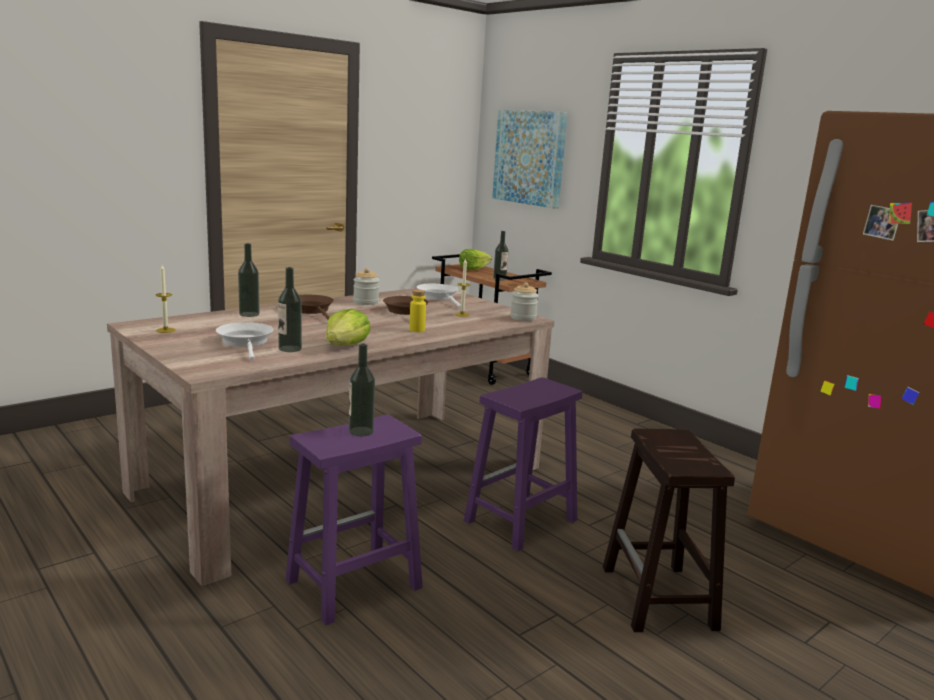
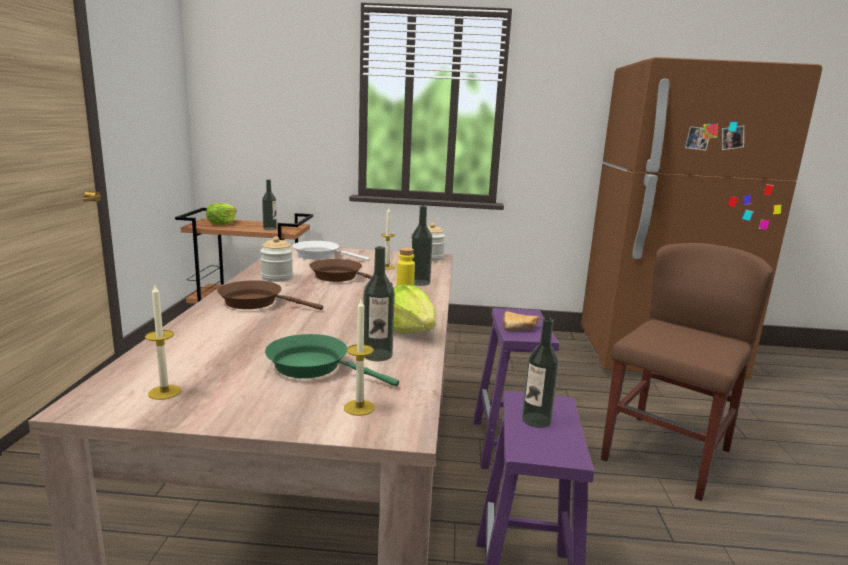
camera: 45 degrees left, 0 degrees up
white frying pan [216,322,274,360] -> green frying pan [265,334,399,386]
bottle [238,243,260,317] -> bottle moved to [411,206,433,286]
picture [492,110,568,209] -> none
brown stool [603,429,735,632] -> brown chair [601,243,773,501]
none -> candle [344,299,375,416]
none -> bread [503,311,540,331]

